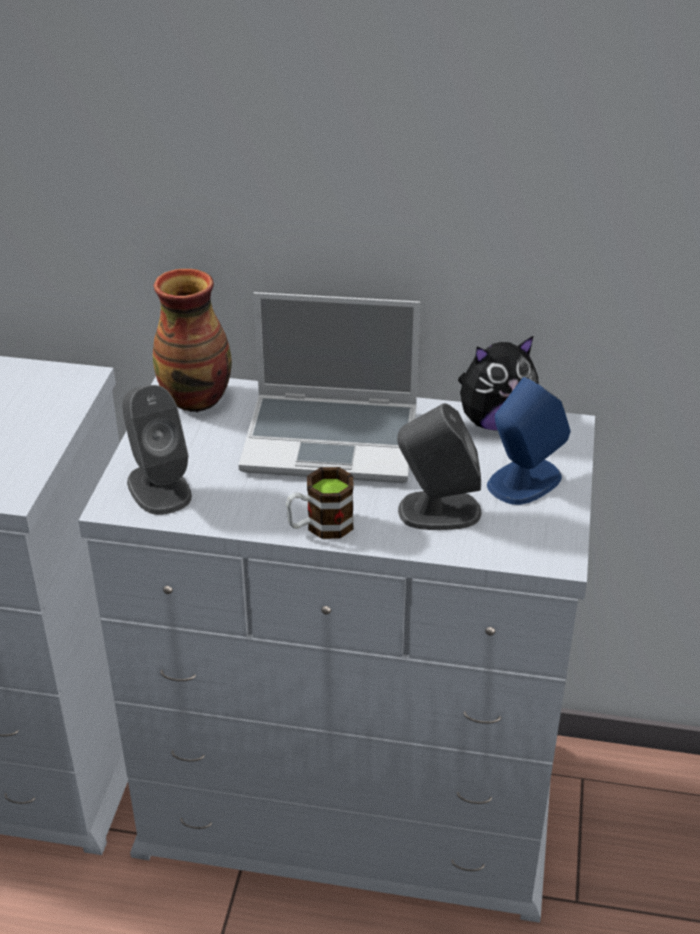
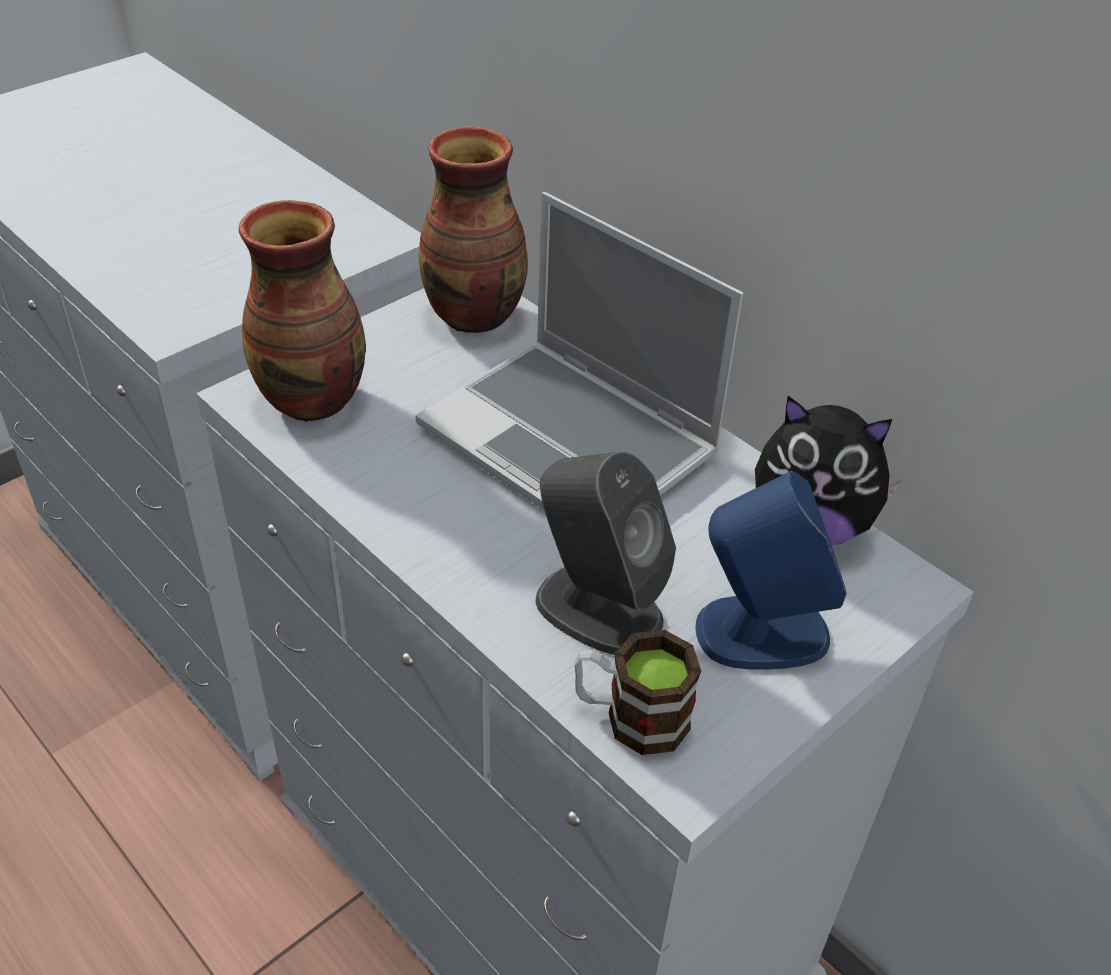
camera: 35 degrees right, 5 degrees up
grey speaker [122,385,192,515] -> vase [239,200,366,422]
mug [286,467,354,539] -> mug moved to [575,630,701,755]

